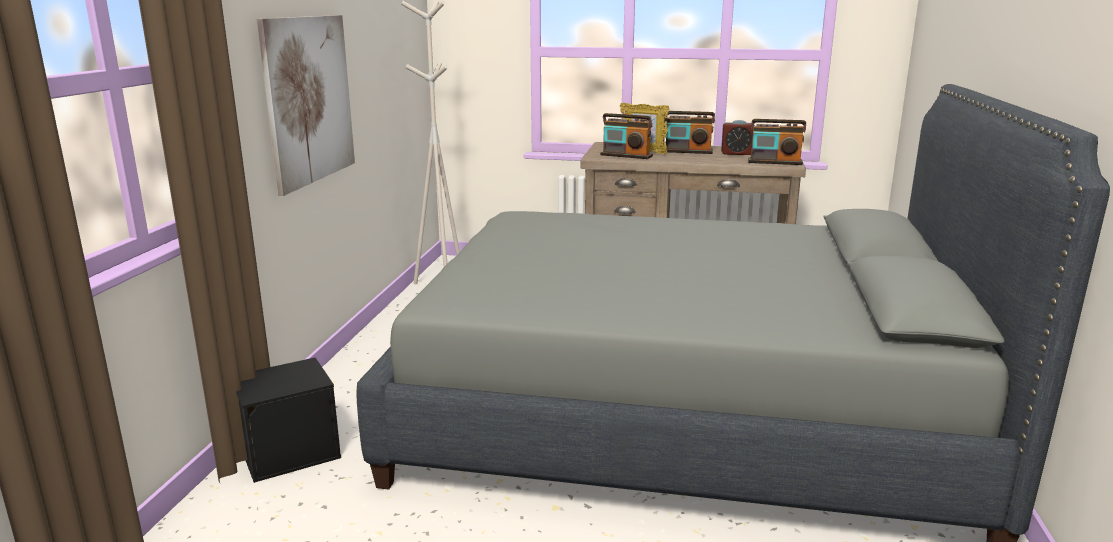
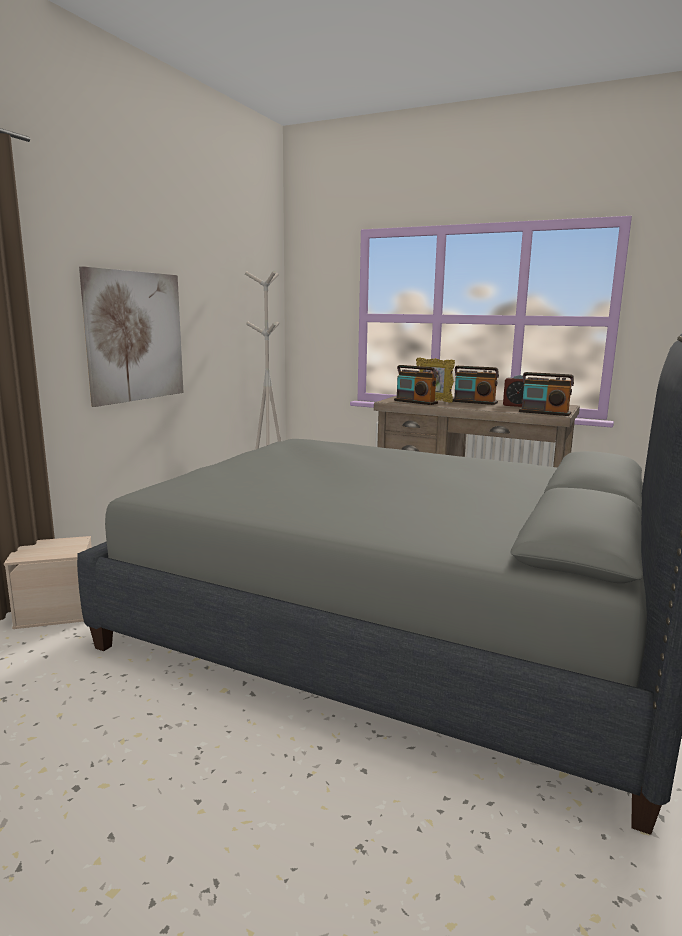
camera: 15 degrees right, 5 degrees down
black storage box [236,357,341,483] -> beige storage box [4,536,92,629]

